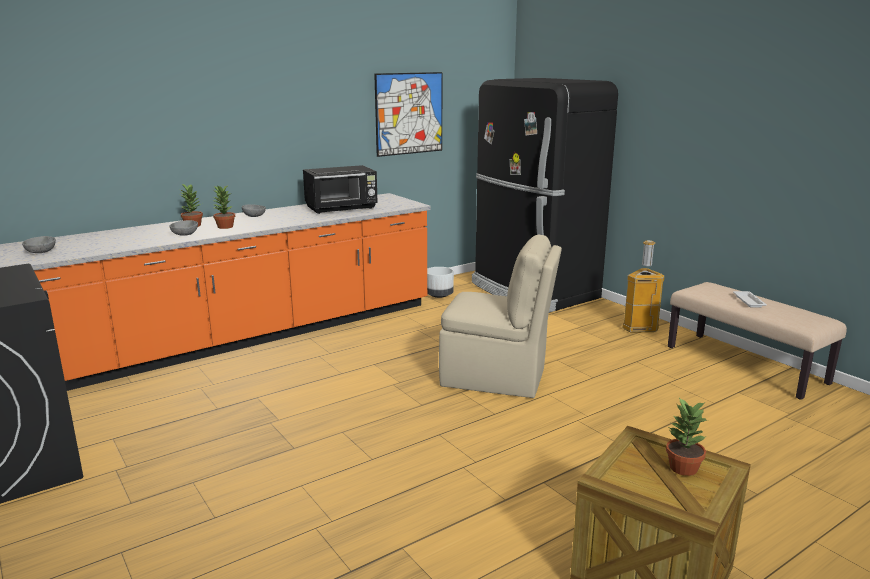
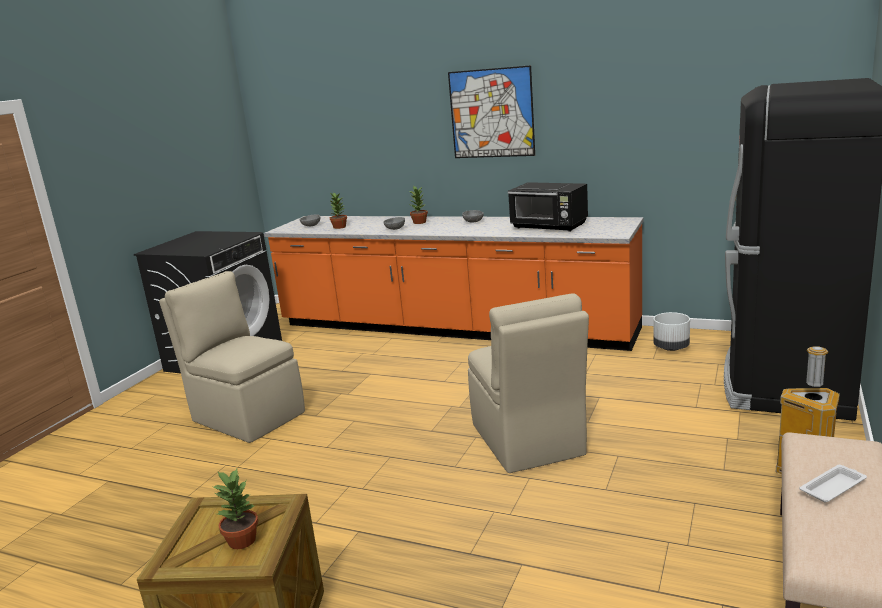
camera: 60 degrees right, 0 degrees up
potted plant [212,186,235,229] -> potted plant moved to [329,193,347,229]
picture [374,72,442,157] -> picture moved to [448,65,535,158]
none -> beige chair [159,271,305,443]

